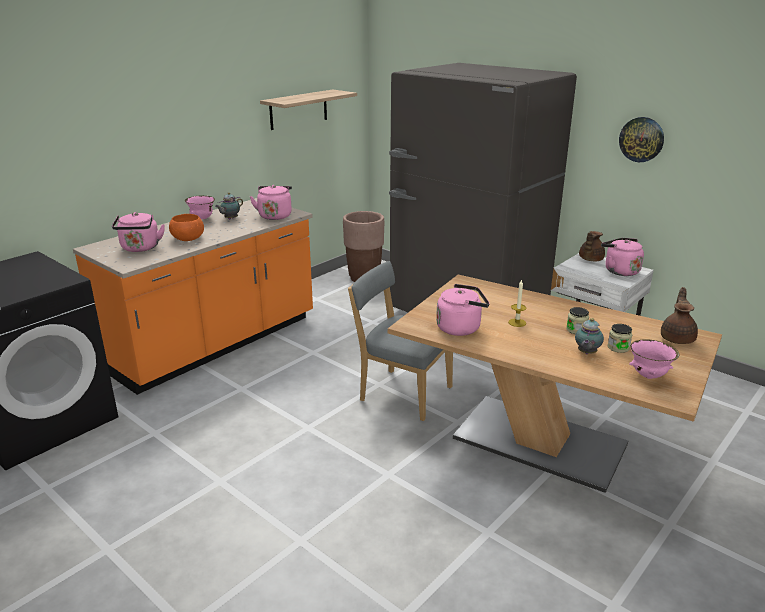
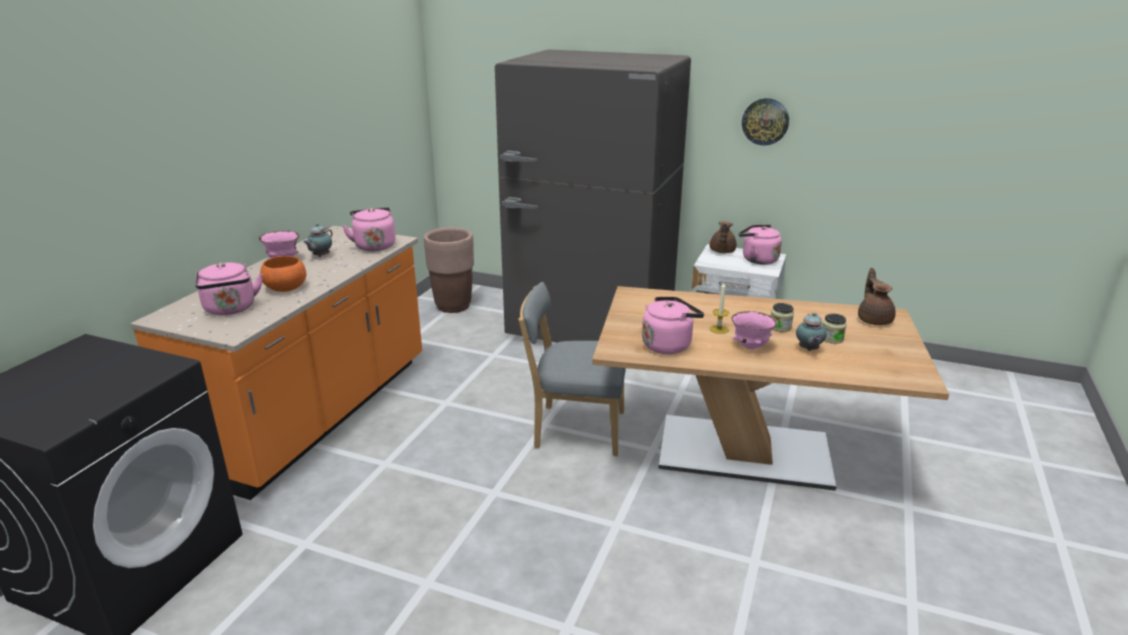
camera: 20 degrees left, 0 degrees up
shelf [260,90,357,130] -> none
pink bowl [629,339,680,379] -> pink bowl moved to [732,311,778,349]

